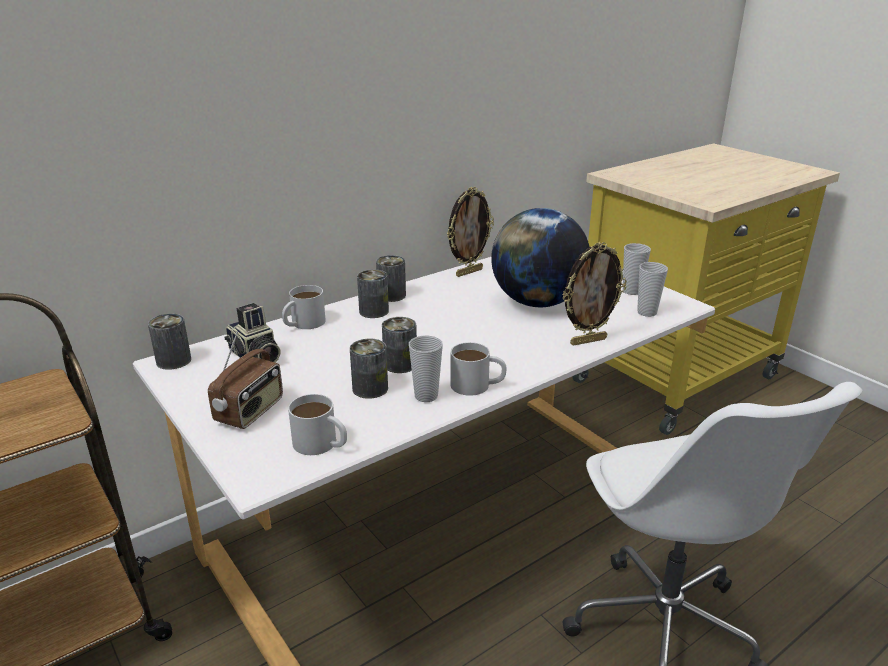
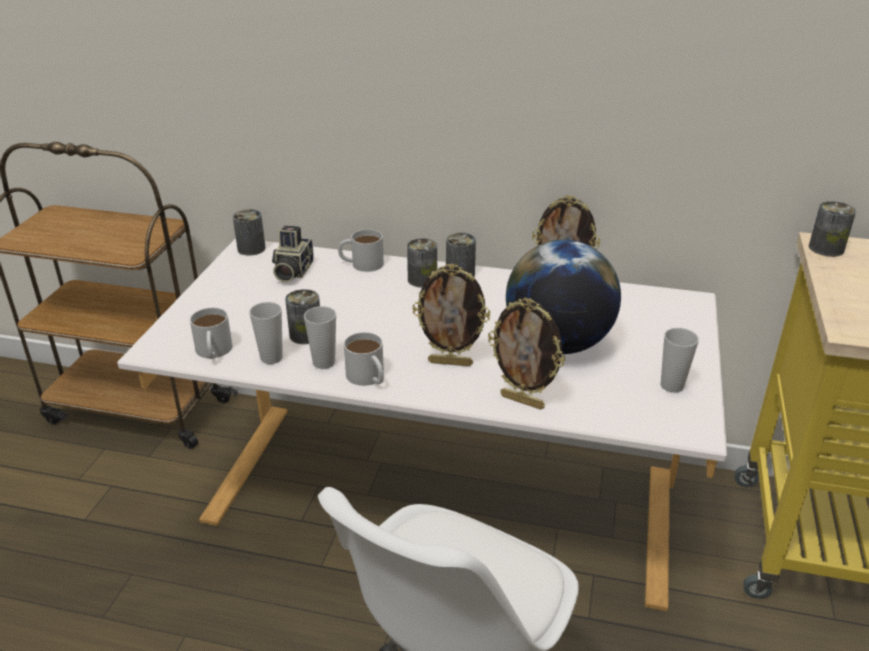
camera: 50 degrees right, 5 degrees up
radio [208,331,283,429] -> none
can [382,317,417,373] -> can moved to [809,201,856,257]
cup [637,262,668,317] -> cup moved to [249,302,283,364]
none -> picture frame [413,264,490,366]

